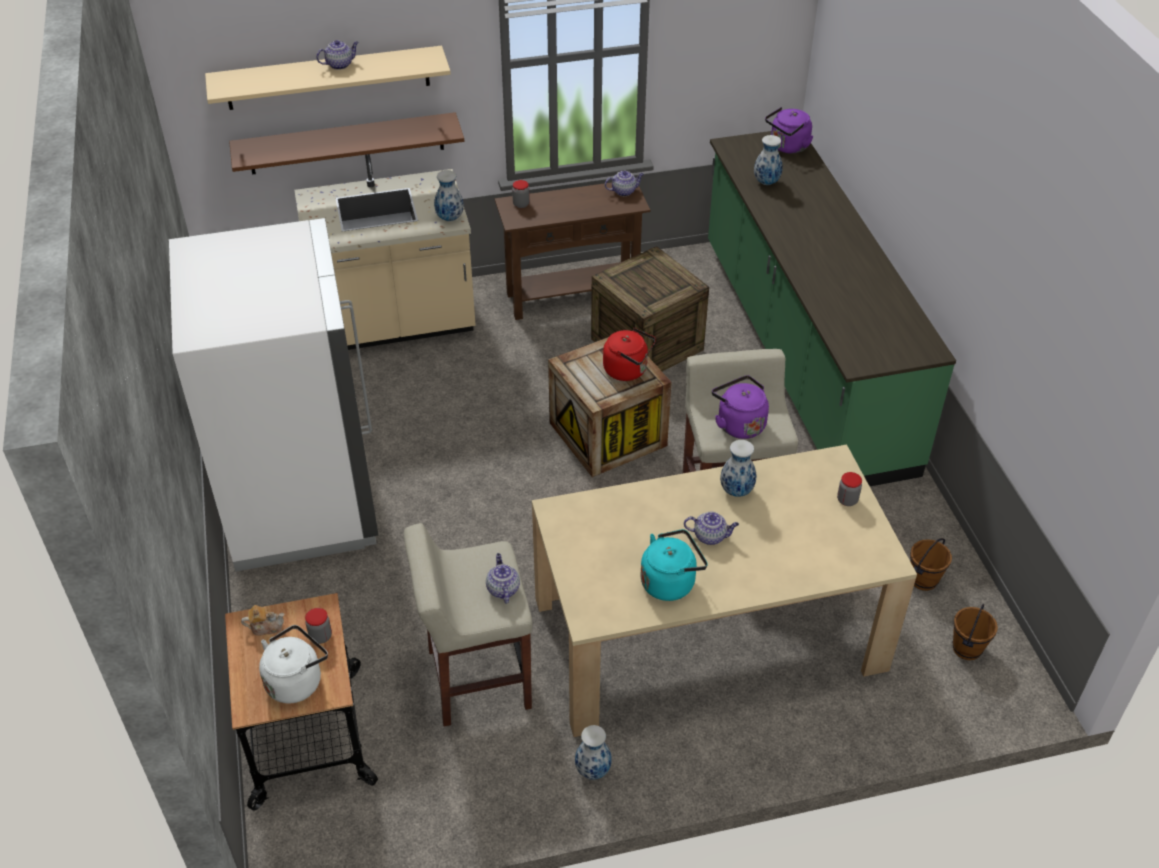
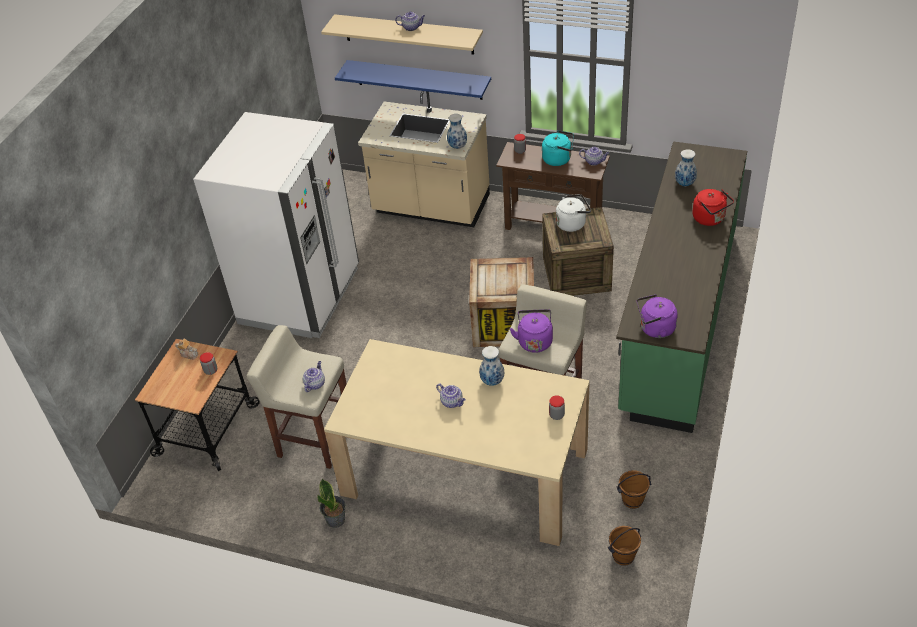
camera: 35 degrees right, 0 degrees up
brown shelf [229,112,464,175] -> blue shelf [335,60,491,100]
white kettle [259,625,328,703] -> white kettle moved to [556,194,591,232]
vase [575,725,612,780] -> potted plant [317,478,346,528]
red kettle [603,328,656,381] -> red kettle moved to [692,189,734,226]
turquoise kettle [640,529,708,601] -> turquoise kettle moved to [542,130,574,166]
purple kettle [765,107,813,153] -> purple kettle moved to [637,294,678,338]

